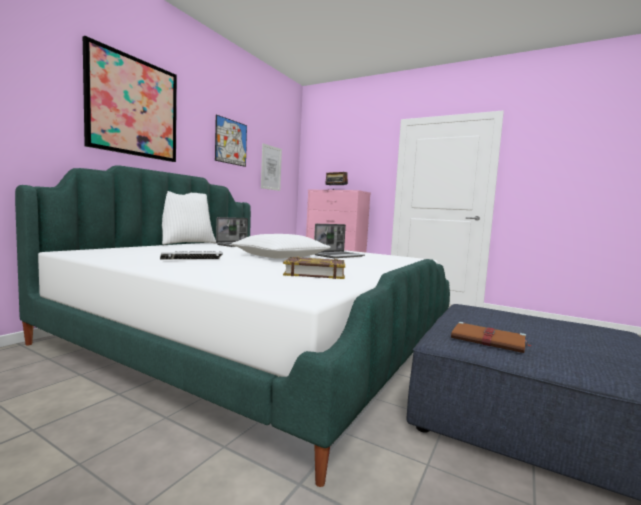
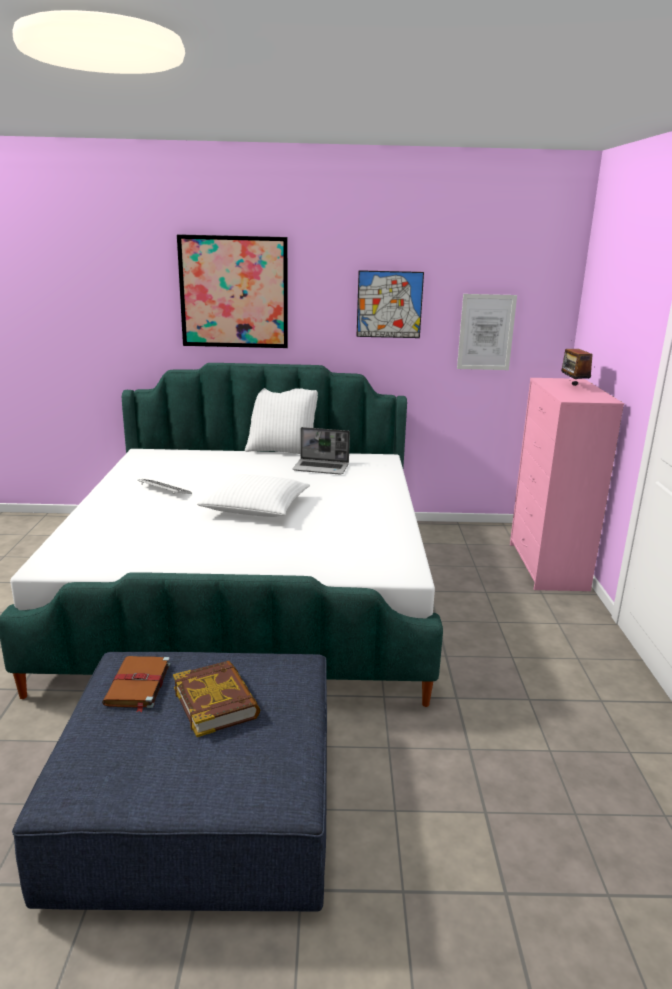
camera: 60 degrees right, 15 degrees up
book [283,257,345,279] -> book moved to [173,661,260,737]
laptop [314,224,365,258] -> none

